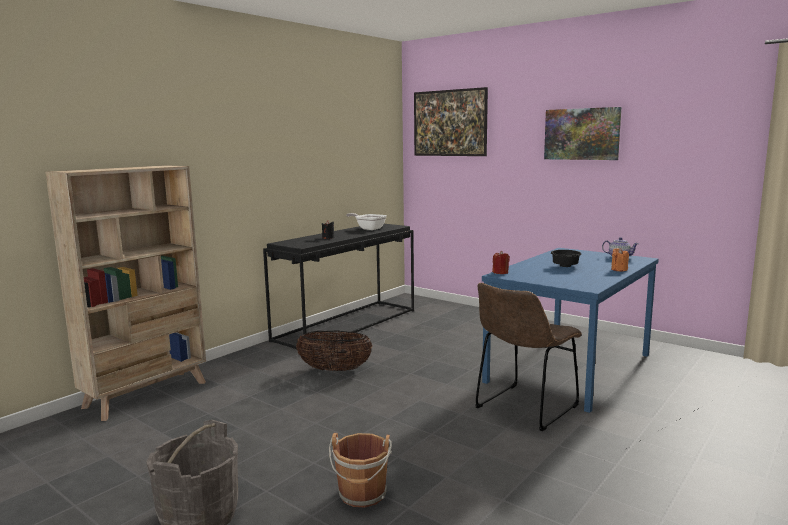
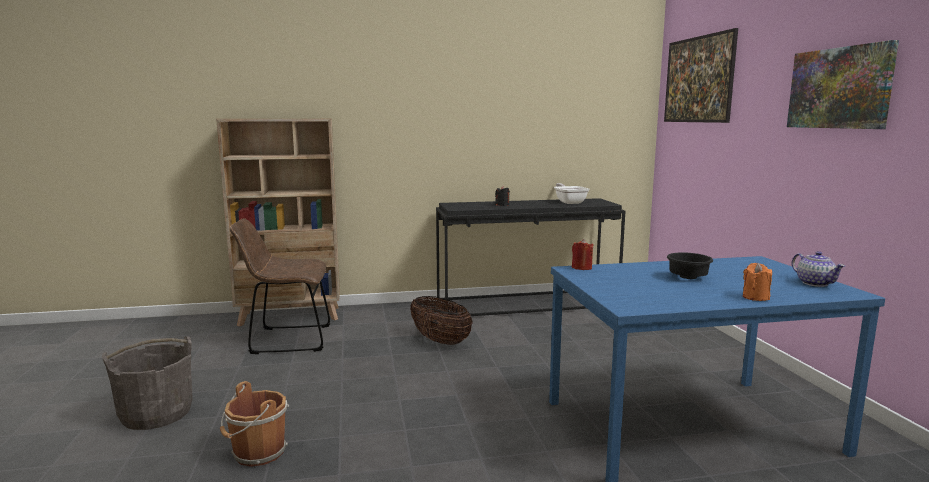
camera: 40 degrees right, 0 degrees up
brown chair [475,283,582,431] -> brown chair moved to [230,218,330,354]

